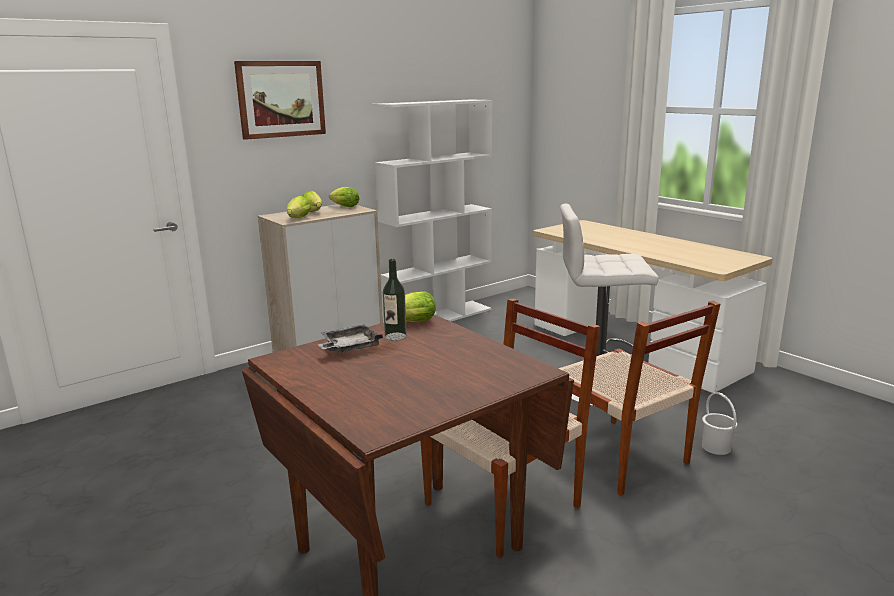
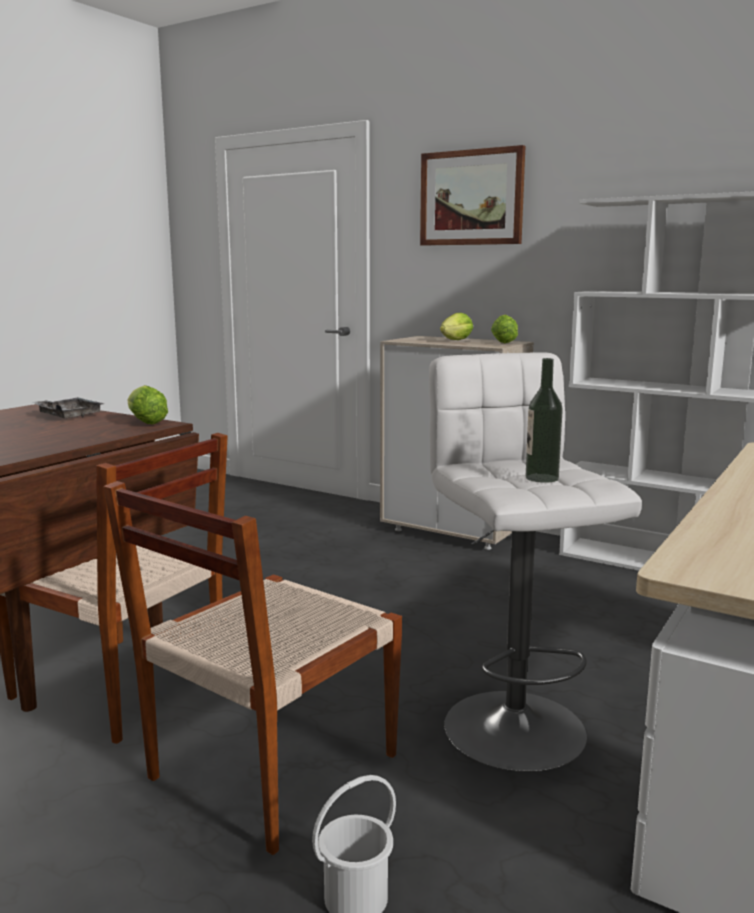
camera: 70 degrees right, 5 degrees down
lettuce [287,196,311,218] -> none
bottle [383,259,407,341] -> bottle moved to [526,358,563,483]

